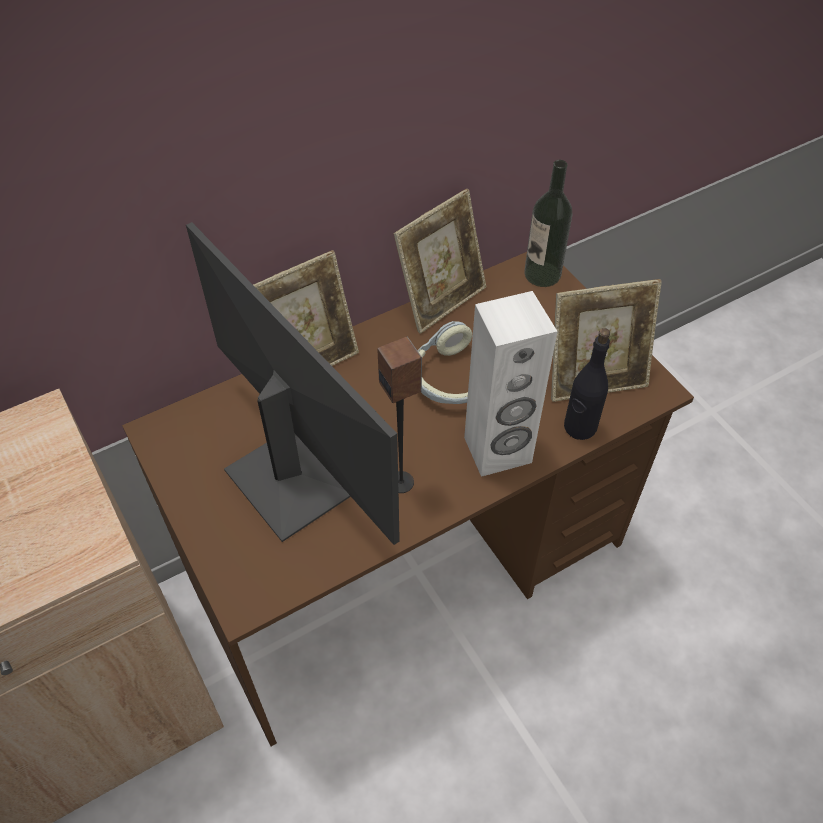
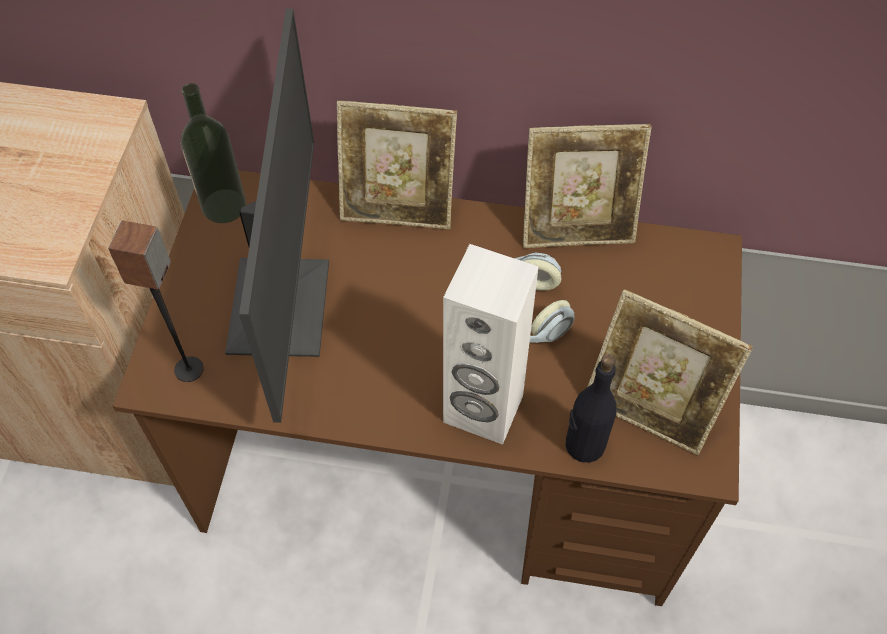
camera: 40 degrees right, 5 degrees up
speaker [377,336,422,493] -> speaker moved to [108,220,204,382]
bottle [524,160,572,287] -> bottle moved to [181,83,246,223]

